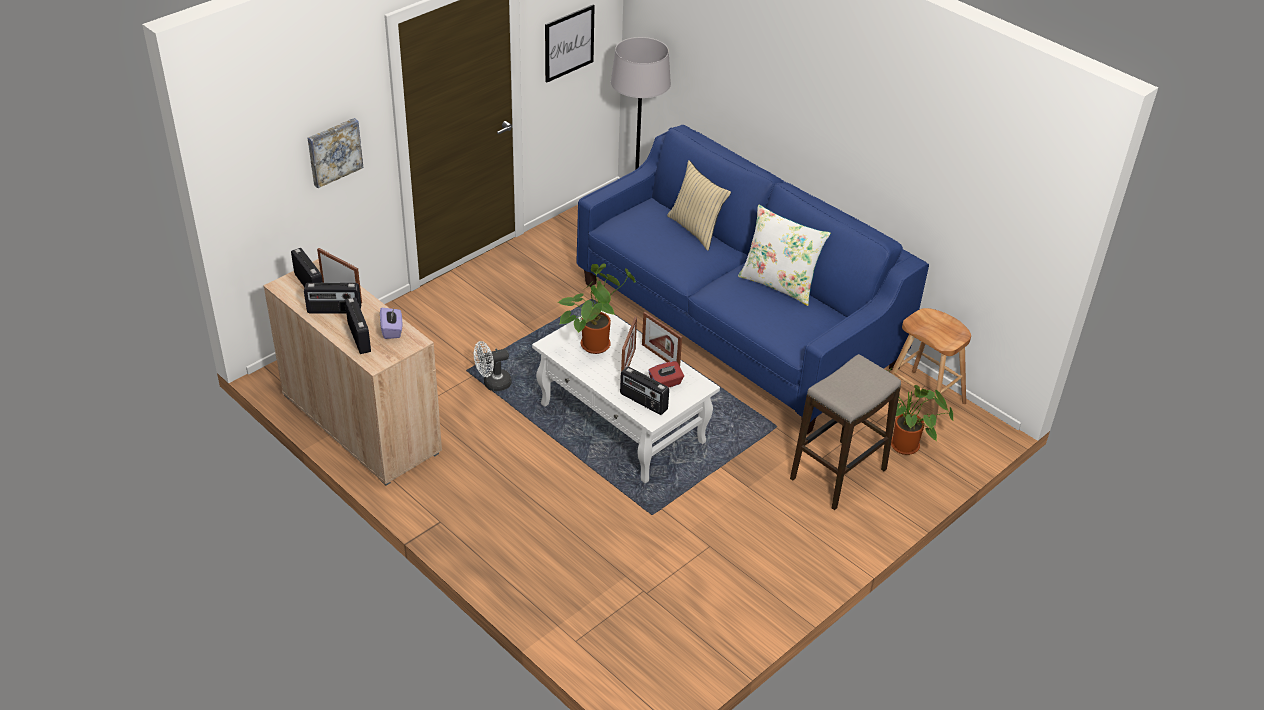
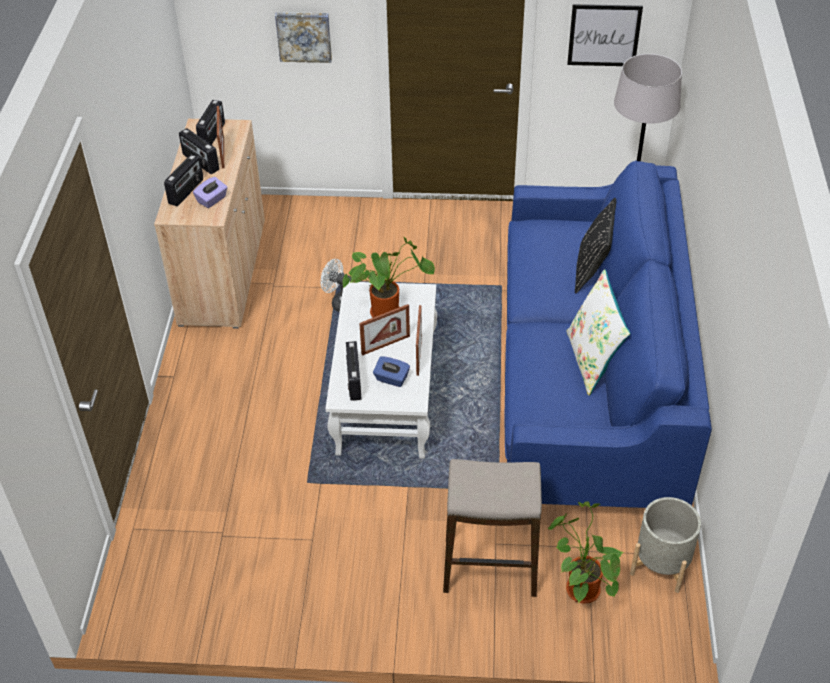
camera: 50 degrees right, 5 degrees up
red tissue box [649,361,684,388] -> blue tissue box [373,356,410,387]
beige pillow [667,160,731,251] -> black pillow [575,198,616,293]
brown stool [891,308,971,428] -> grey planter [630,497,701,593]

